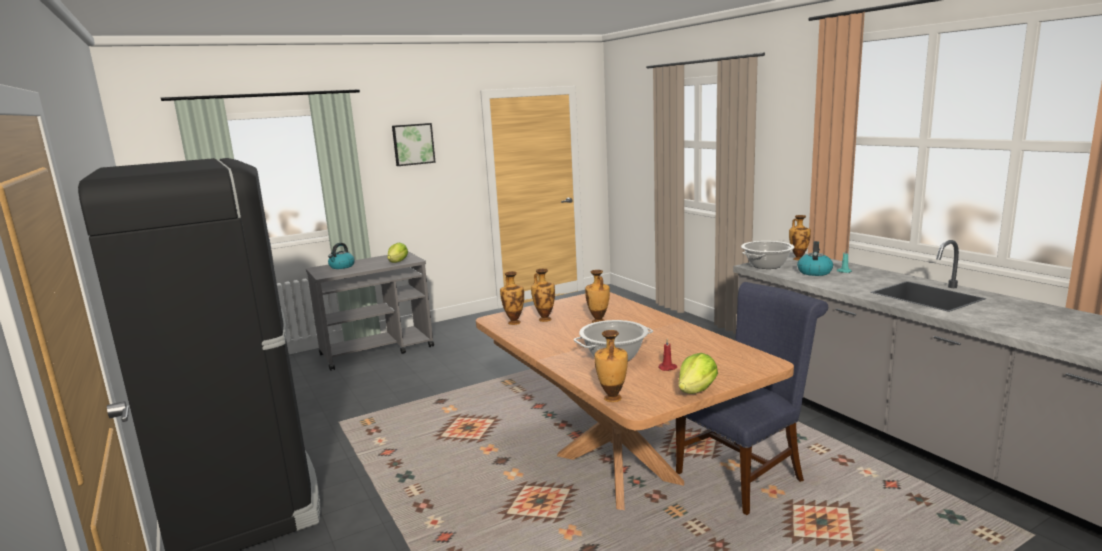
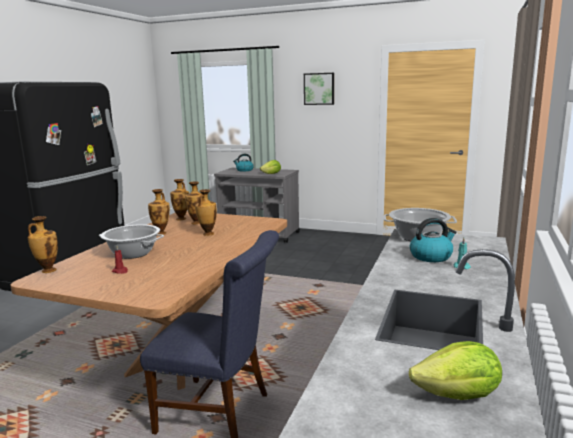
camera: 50 degrees right, 0 degrees up
lettuce [679,353,718,394] -> lettuce moved to [409,341,502,400]
vase [789,215,811,260] -> vase moved to [148,189,170,235]

